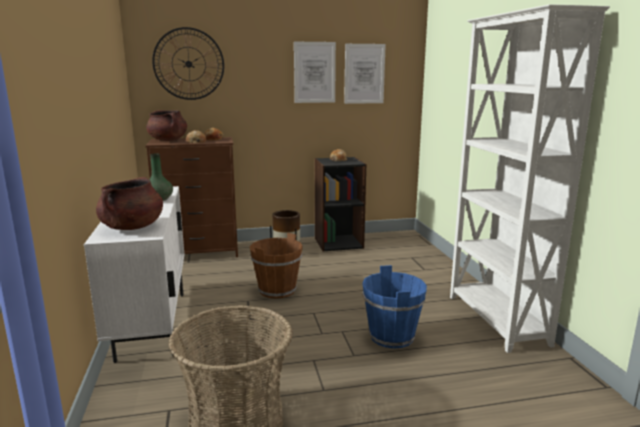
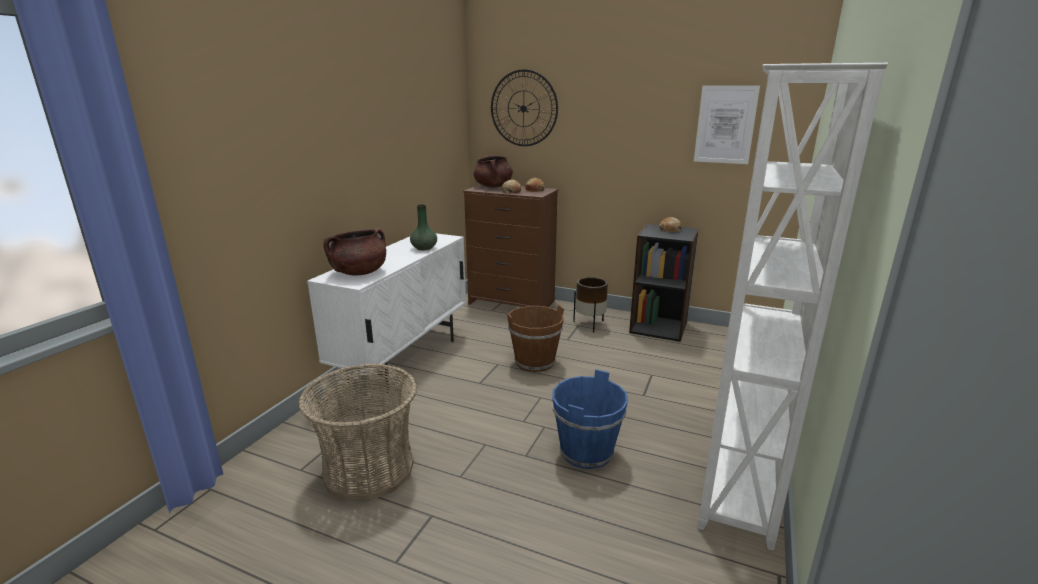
camera: 35 degrees right, 5 degrees up
picture [294,42,336,103] -> none

